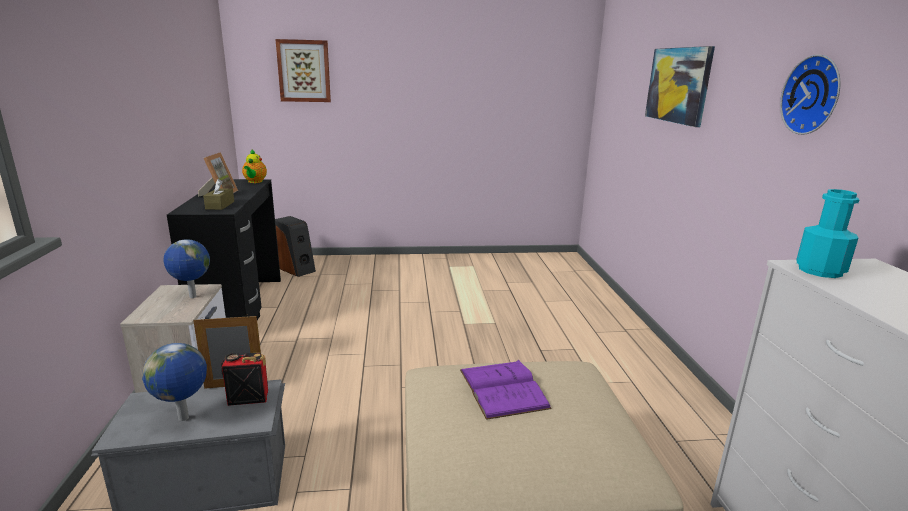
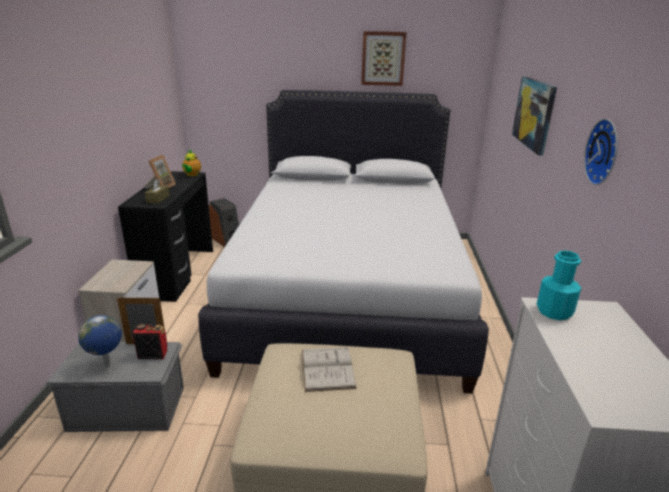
camera: 10 degrees right, 5 degrees up
globe [163,239,210,298] -> none
picture [276,39,331,102] -> picture moved to [361,31,407,86]
purple book [460,360,552,420] -> white book [302,347,357,392]
none -> white bed [198,90,489,394]

